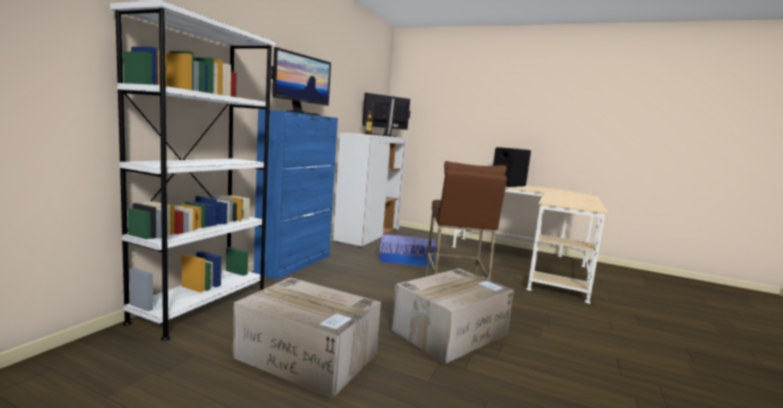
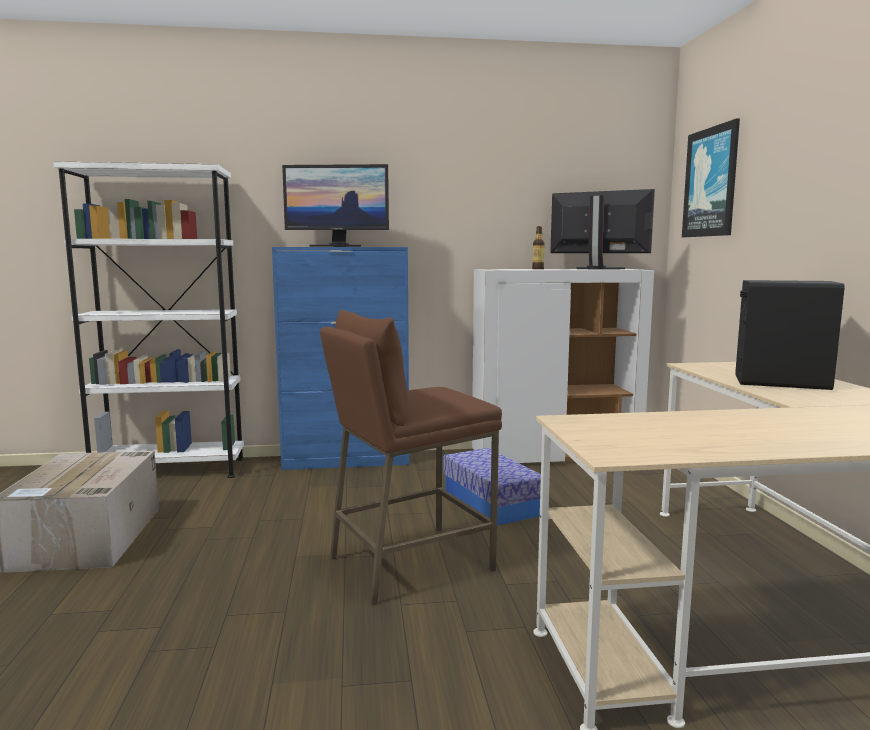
camera: 60 degrees right, 0 degrees up
cardboard box [391,269,514,364] -> none
none -> picture [682,118,740,237]

